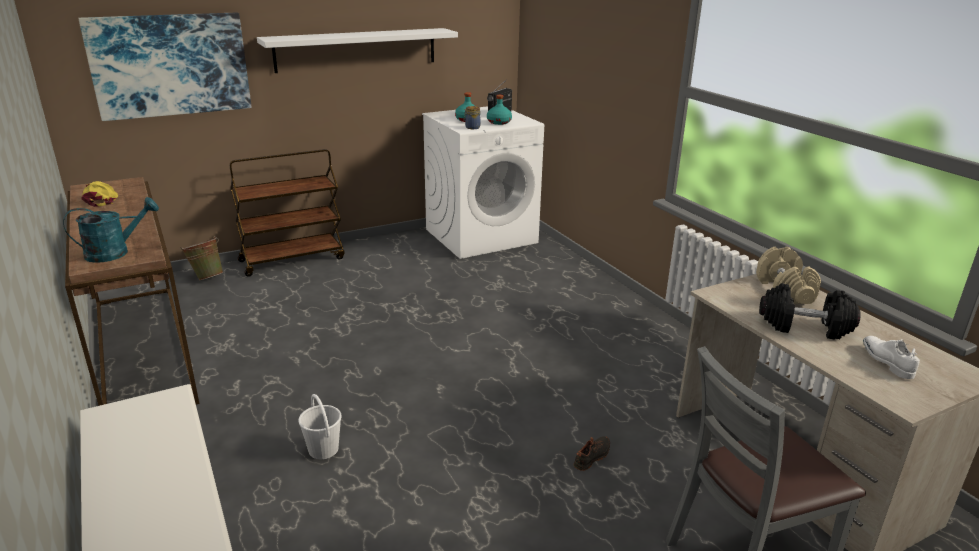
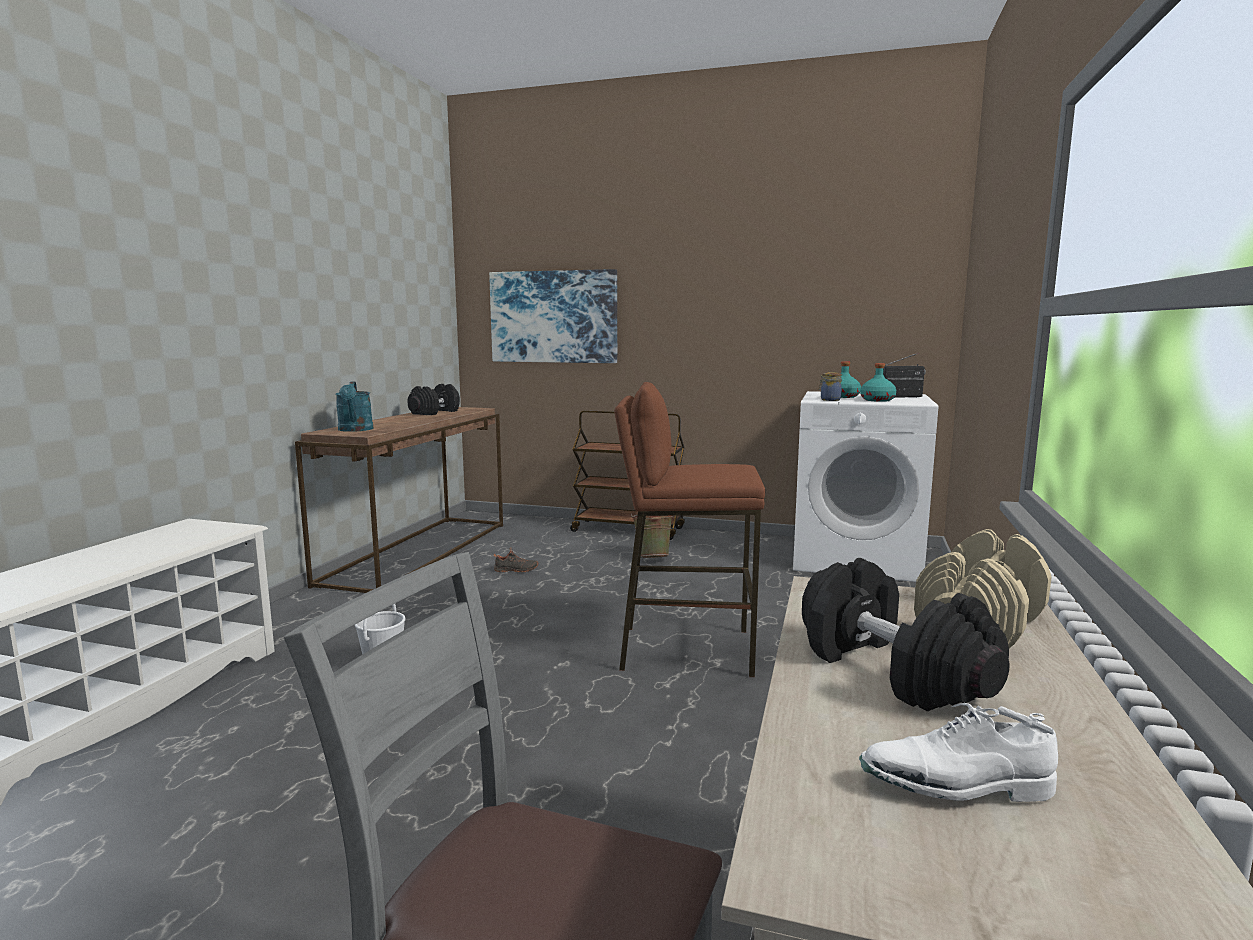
camera: 45 degrees right, 15 degrees down
turquoise watering can [63,197,159,263] -> turquoise watering can turned 60 degrees clockwise [335,382,373,432]
yellow cap [81,181,118,207] -> black dumbbell [407,384,460,415]
green bucket [180,236,223,280] -> green bucket moved to [631,514,673,558]
white shelf [257,28,458,73] -> none
black shoe [574,436,610,471] -> black shoe moved to [494,547,538,572]
white shoe [863,336,920,379] -> white shoe turned 120 degrees counterclockwise [859,703,1058,802]
none -> brown stool [614,382,765,677]

